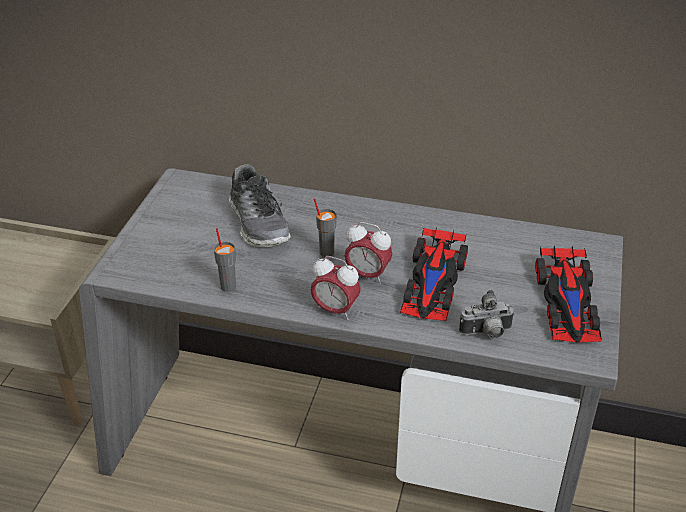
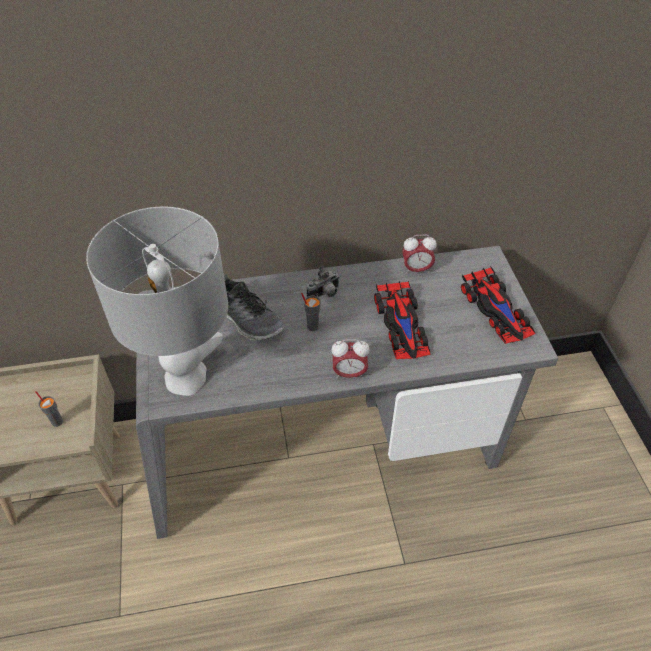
camera: 25 degrees left, 10 degrees up
grey cup [213,228,236,292] -> grey cup moved to [35,391,63,427]
alarm clock [344,222,392,284] -> alarm clock moved to [402,235,437,274]
camera [459,290,515,338] -> camera moved to [307,266,340,297]
none -> grey table lamp [86,207,228,396]

